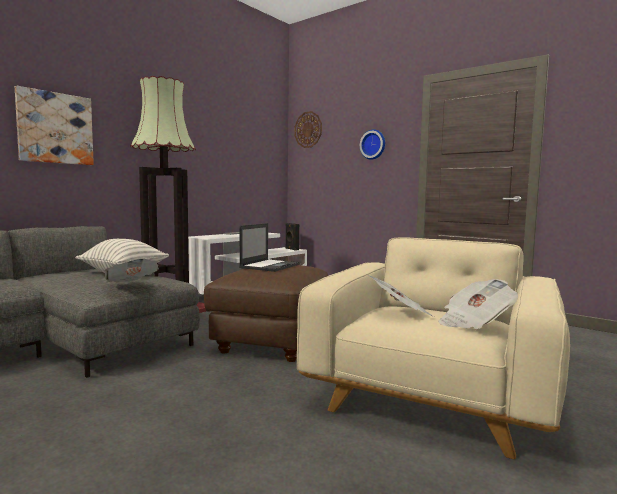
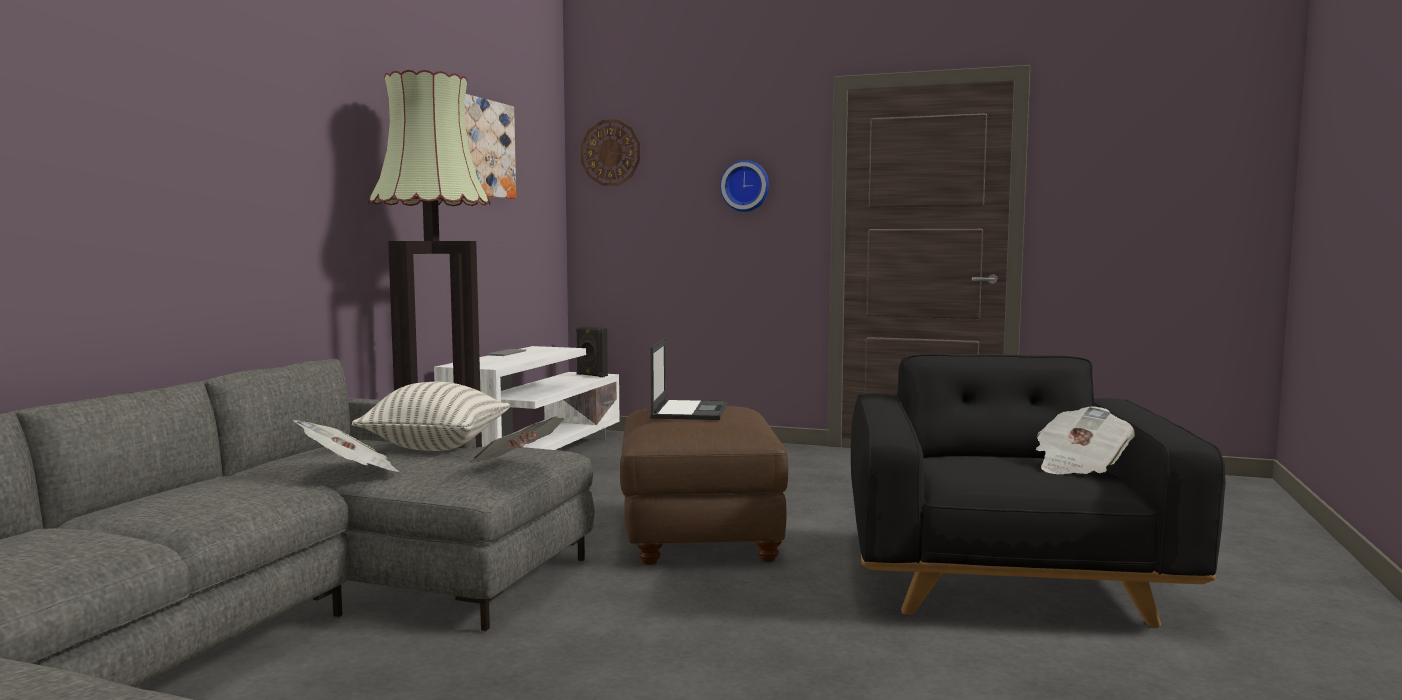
camera: 20 degrees left, 0 degrees up
picture [15,86,94,165] -> picture moved to [465,94,516,199]
beige armchair [297,237,570,459] -> black armchair [851,354,1226,627]
newspaper [368,275,435,317] -> newspaper moved to [294,420,399,472]

